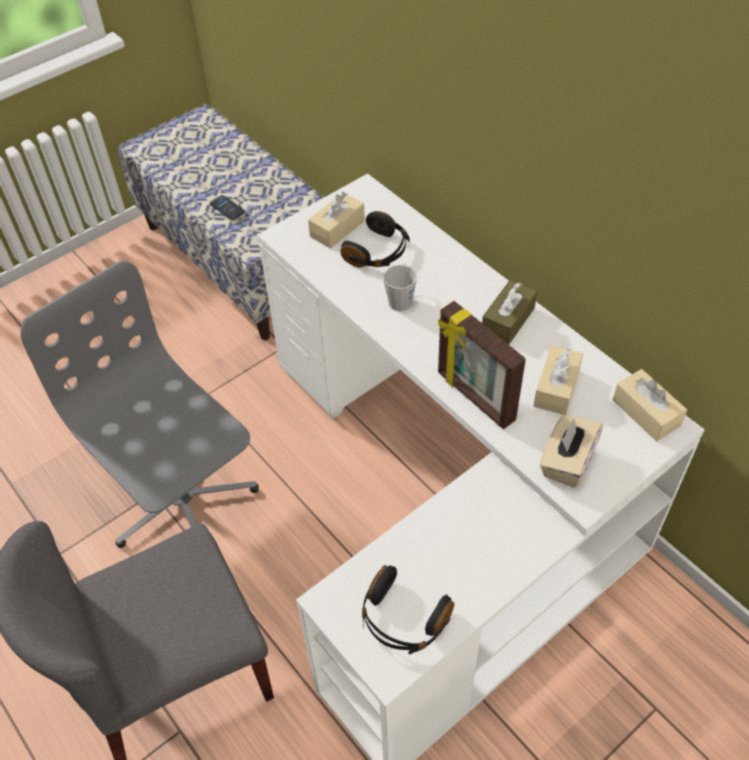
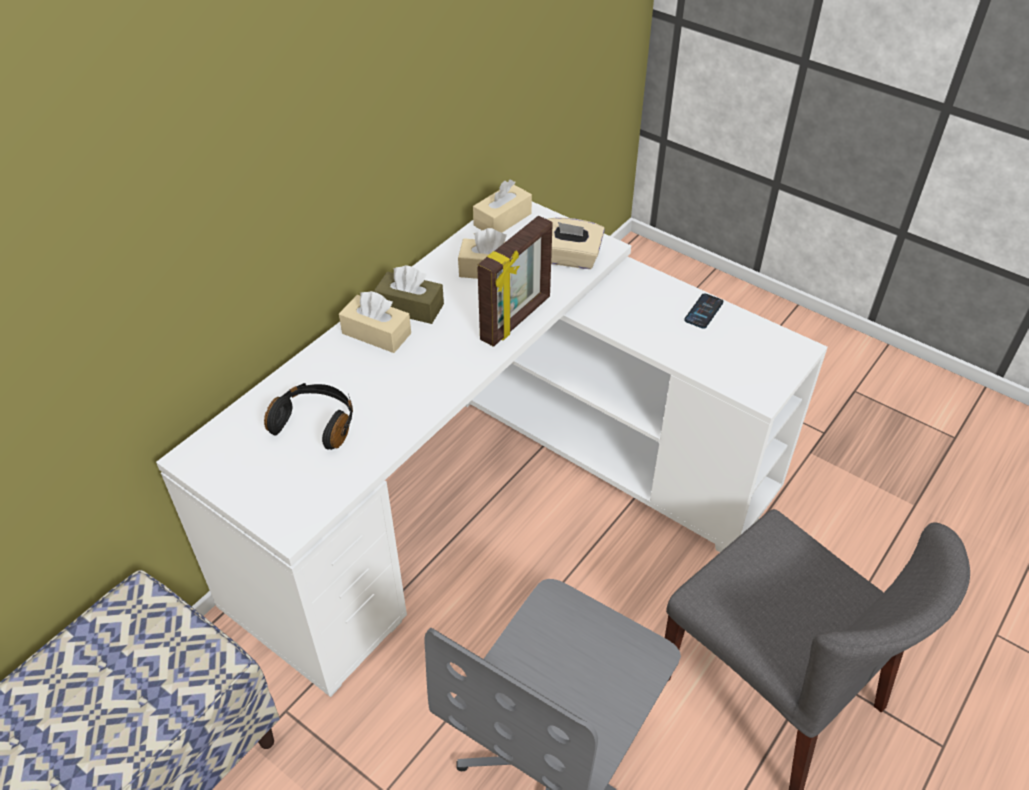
camera: 105 degrees left, 5 degrees down
phone [210,195,245,220] -> phone moved to [684,293,723,329]
beige tissue box [308,192,365,249] -> beige tissue box moved to [339,291,411,353]
black headphones [362,565,454,654] -> none
grey mug [383,263,417,311] -> none

